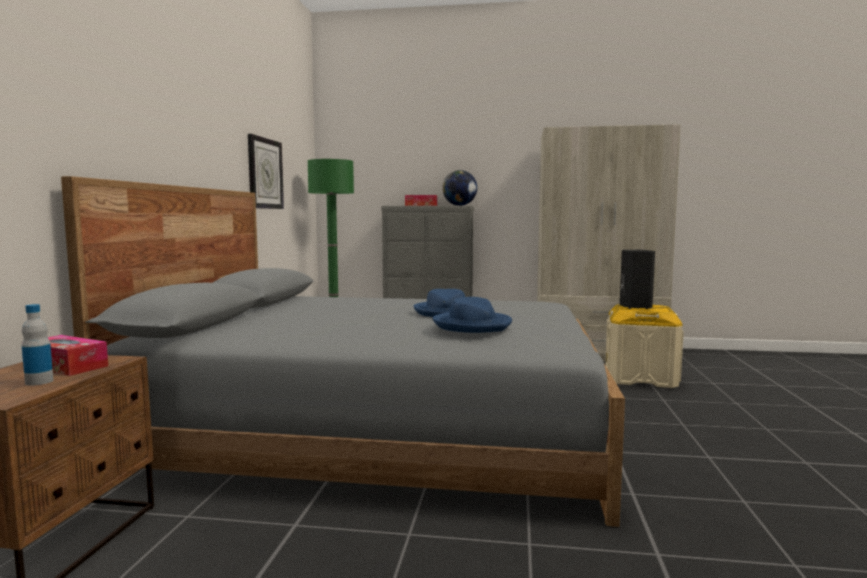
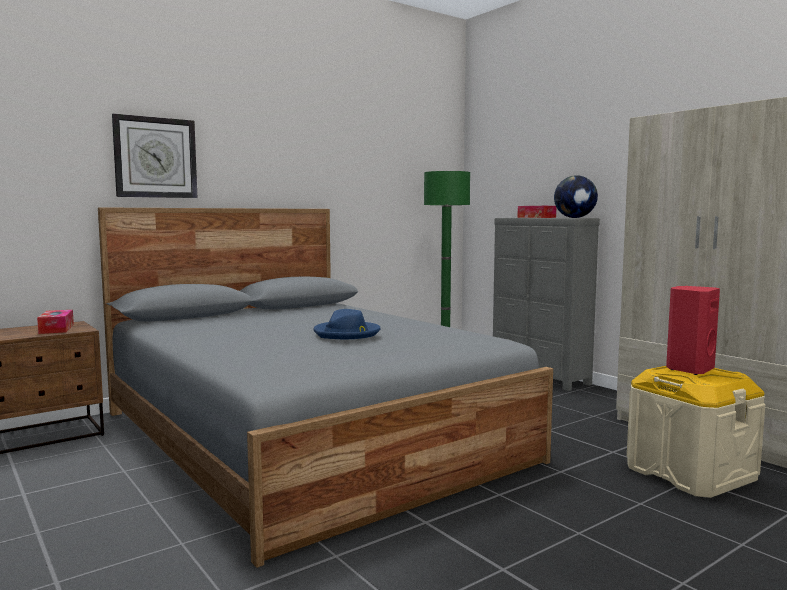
camera: 45 degrees right, 0 degrees up
bottle [22,304,54,386] -> none
wall clock [248,134,284,209] -> wall clock moved to [112,113,197,198]
blue hat [433,297,512,333] -> none
black speaker [620,250,655,309] -> red speaker [666,286,720,375]

